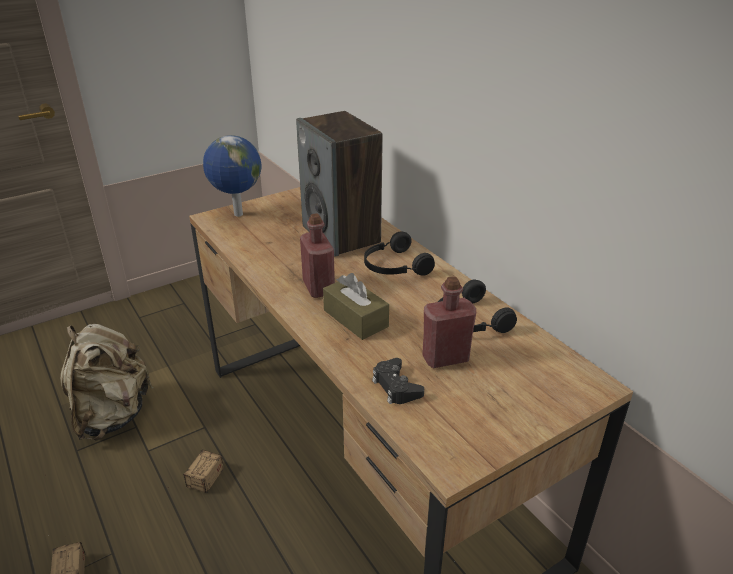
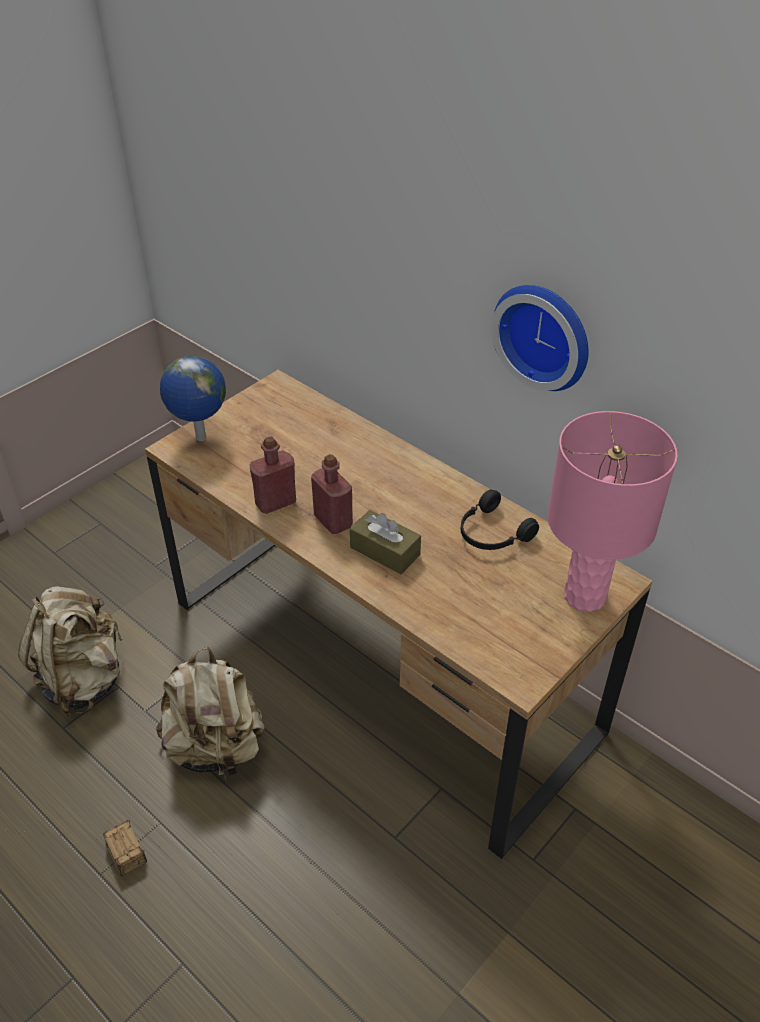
camera: 15 degrees left, 10 degrees up
storage box [167,450,224,493] -> beige backpack [156,646,265,780]
speaker [296,111,383,257] -> none
black headphones [364,231,435,276] -> none
black game controller [372,358,424,404] -> none
red bottle [422,276,476,368] -> red bottle moved to [250,436,296,514]
none -> wall clock [491,285,589,391]
none -> pink table lamp [547,411,678,612]

